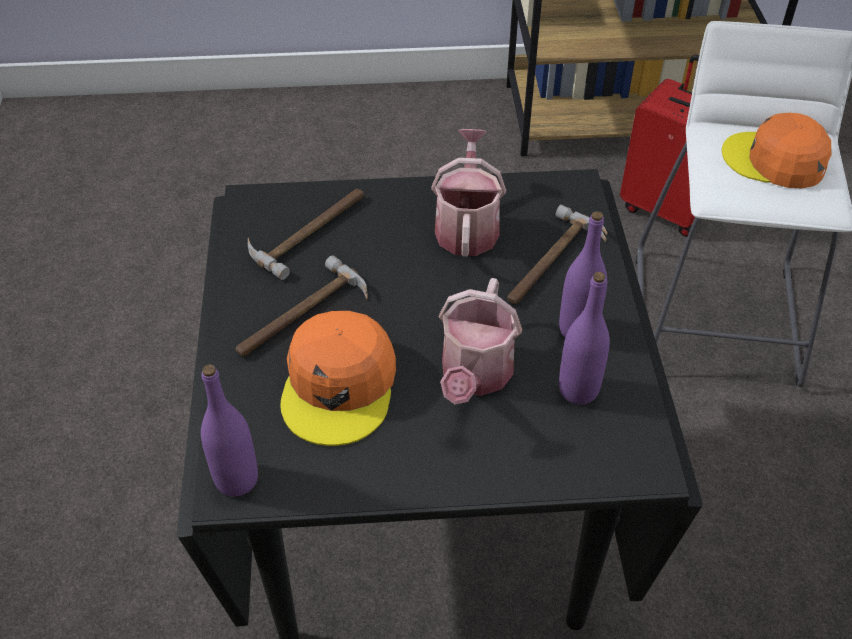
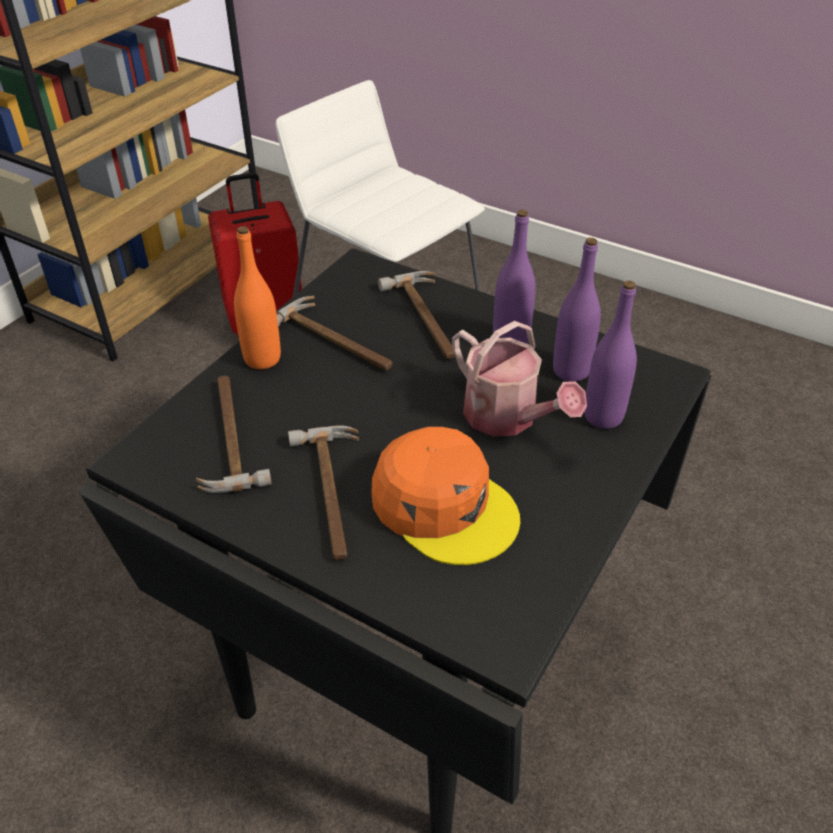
camera: 55 degrees left, 5 degrees down
purple bottle [201,364,258,497] -> purple bottle moved to [584,280,637,429]
watering can [431,129,506,257] -> hammer [276,296,393,371]
orange cap [722,113,831,188] -> none
none -> orange bottle [234,226,281,369]

